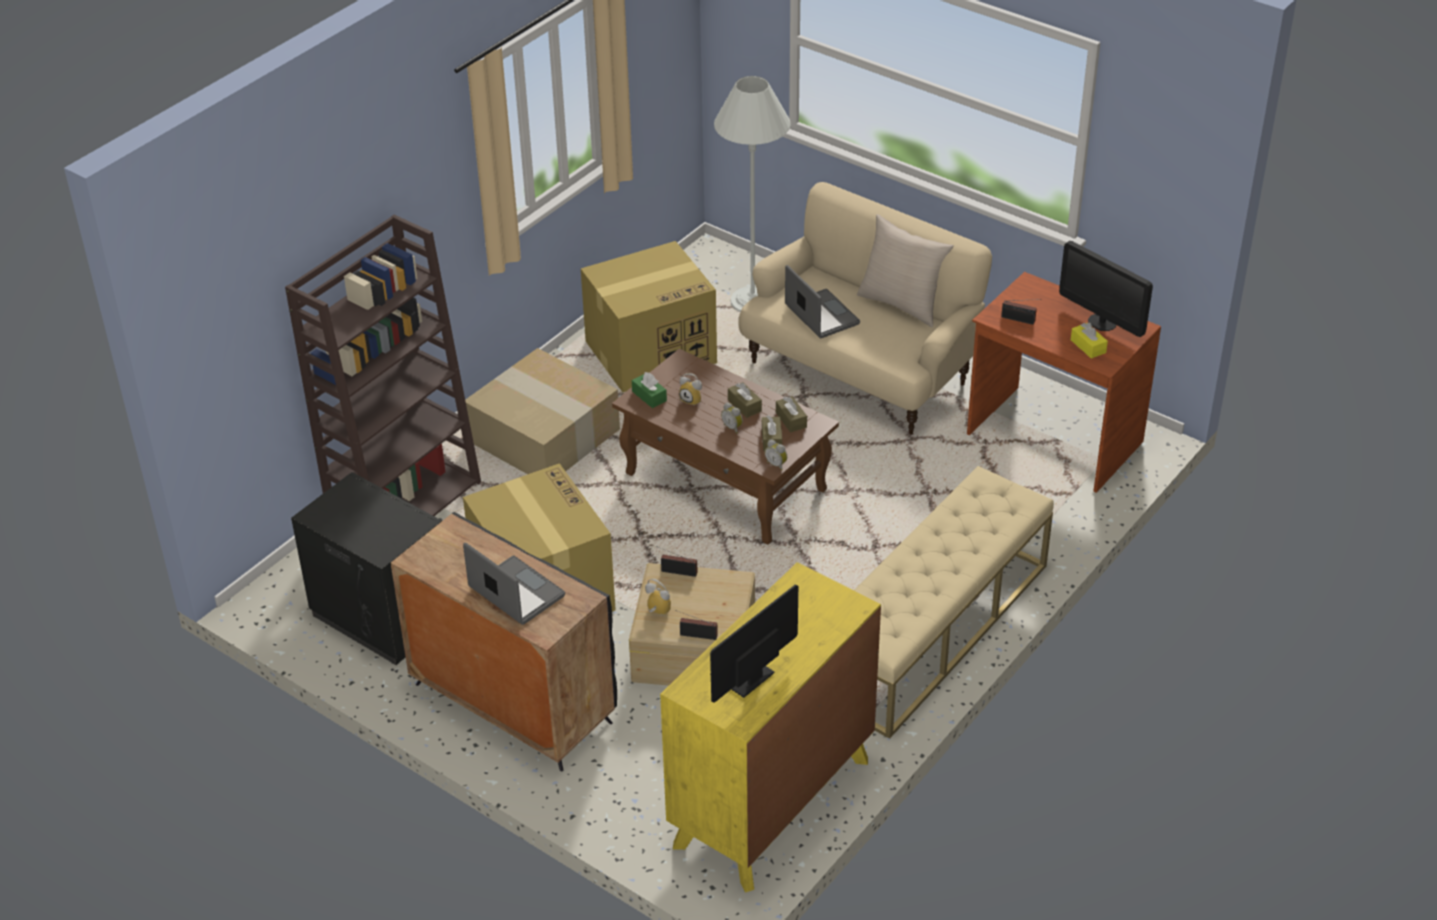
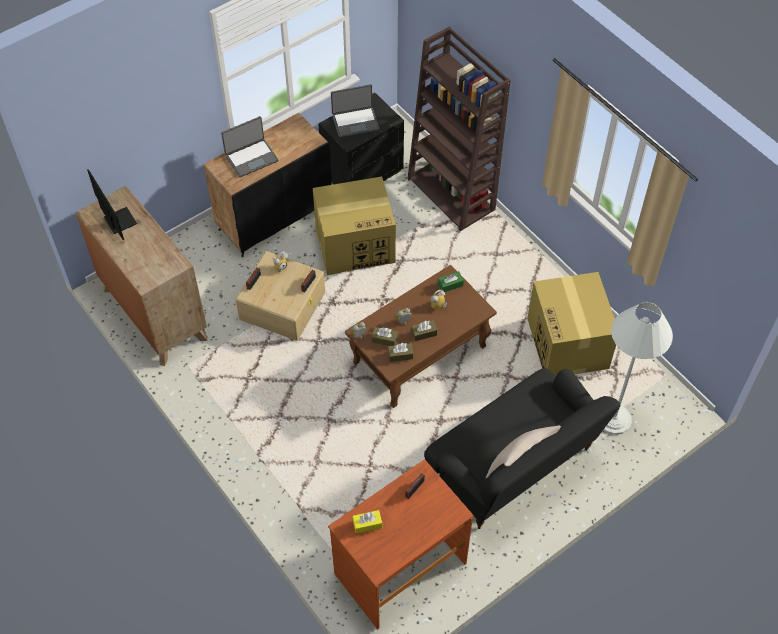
camera: 105 degrees right, 15 degrees up
cardboard box [465,348,620,474] -> none
yellow dresser [660,562,881,893] -> brown dresser [75,186,207,366]
beige sofa [738,182,992,434] -> black sofa [424,368,621,529]
laptop [785,265,860,338] -> laptop moved to [331,84,380,138]
beige bench [854,466,1054,738] -> none
monitor [1059,241,1153,337] -> none

